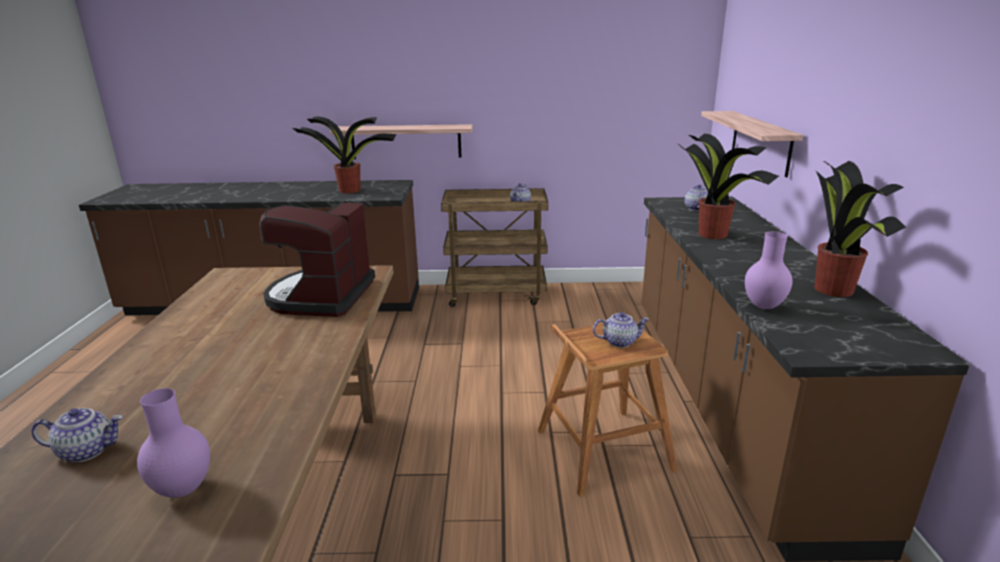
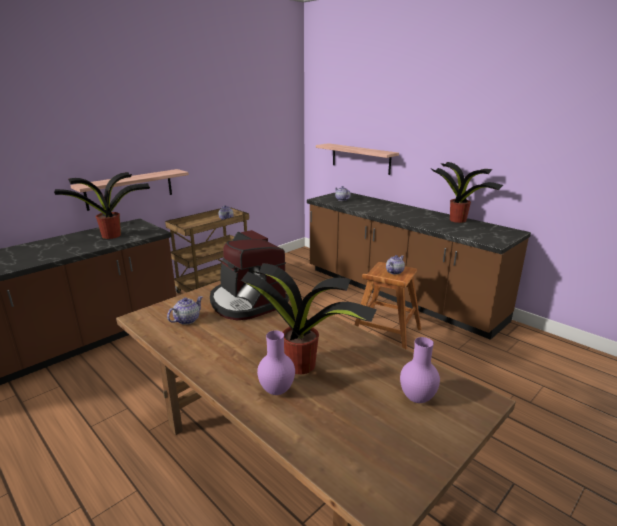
camera: 45 degrees left, 0 degrees up
teapot [32,408,123,462] -> teapot moved to [167,296,203,325]
potted plant [678,134,779,239] -> potted plant moved to [236,263,377,374]
purple vase [745,232,793,309] -> purple vase moved to [257,331,295,395]

